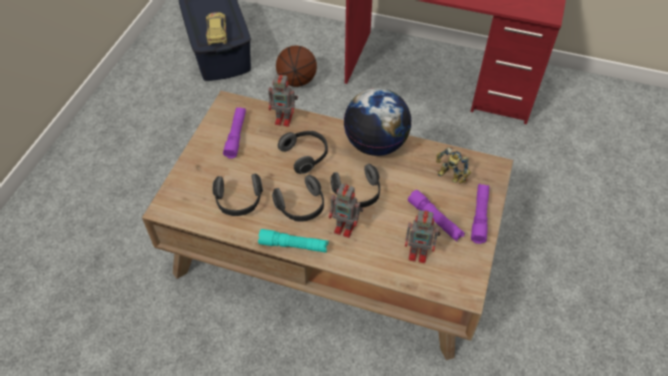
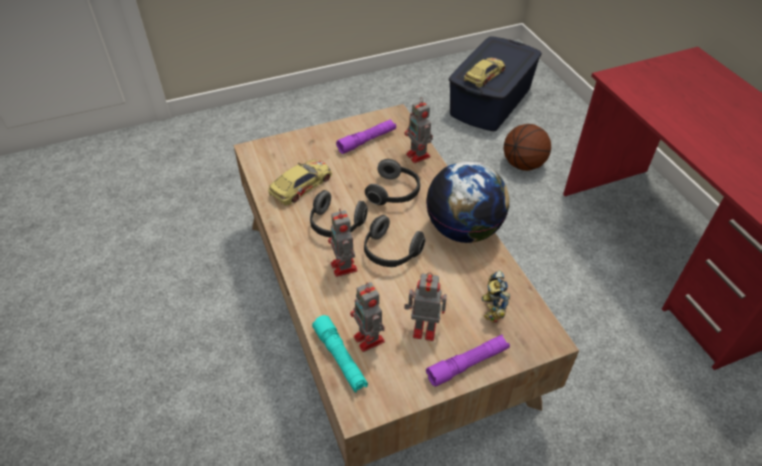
camera: 50 degrees right, 5 degrees down
headphones [212,174,263,216] -> toy car [268,160,332,206]
turquoise flashlight [258,229,328,253] -> turquoise flashlight moved to [312,315,368,393]
purple flashlight [408,190,465,241] -> toy robot [404,272,447,341]

